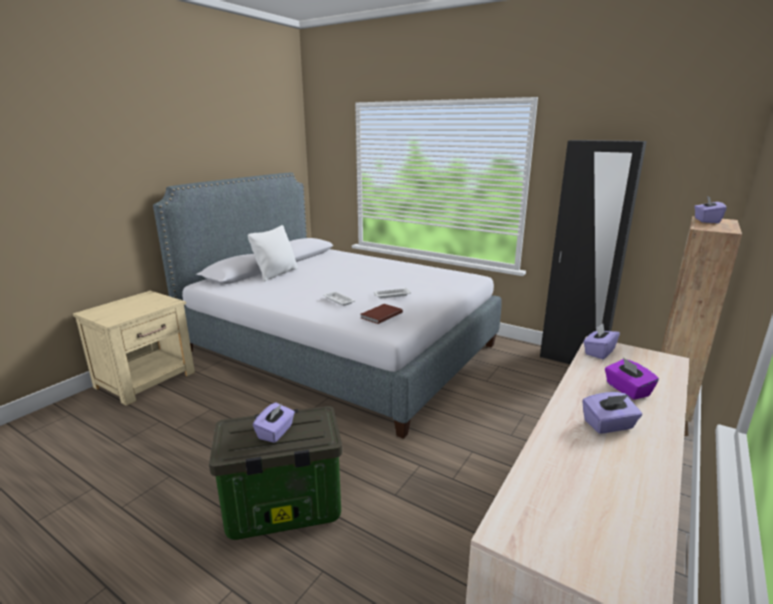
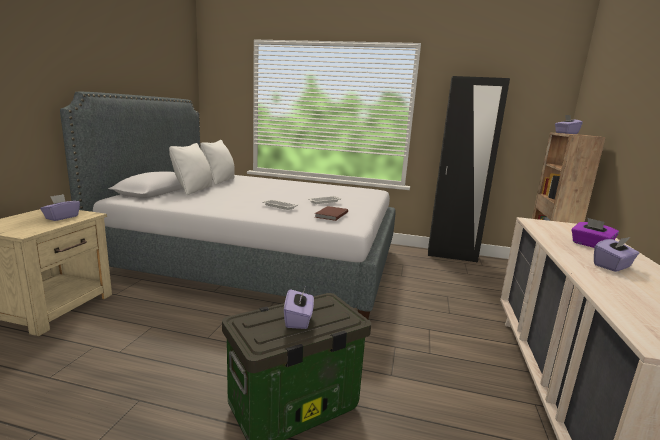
camera: 20 degrees left, 5 degrees down
purple tissue box [583,324,620,359] -> purple tissue box moved to [40,194,80,221]
none -> white pillow [201,140,235,185]

